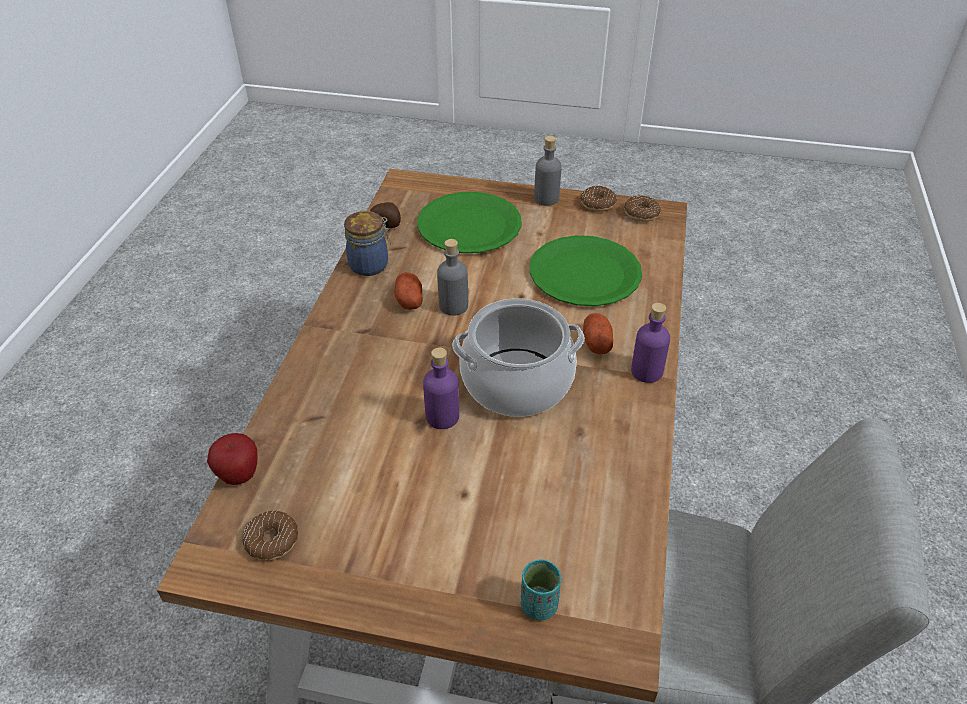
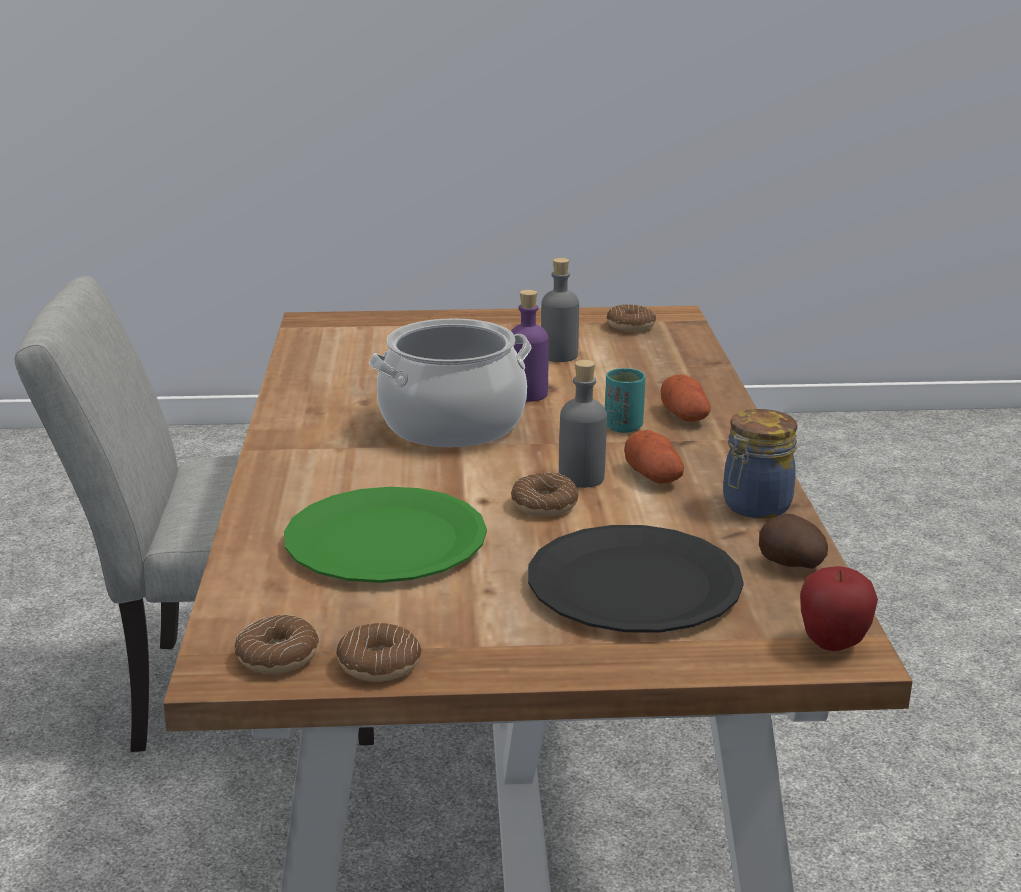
camera: 165 degrees right, 20 degrees down
apple [207,433,258,485] -> apple moved to [800,566,878,651]
green plate [417,192,522,253] -> black plate [528,525,744,633]
turquoise cup [521,559,561,621] -> turquoise cup moved to [605,368,645,433]
grey bottle [534,136,562,206] -> grey bottle moved to [541,258,579,362]
potato [583,313,613,354] -> potato moved to [661,374,711,422]
purple bottle [631,303,670,383] -> none
none -> donut [511,473,579,516]

